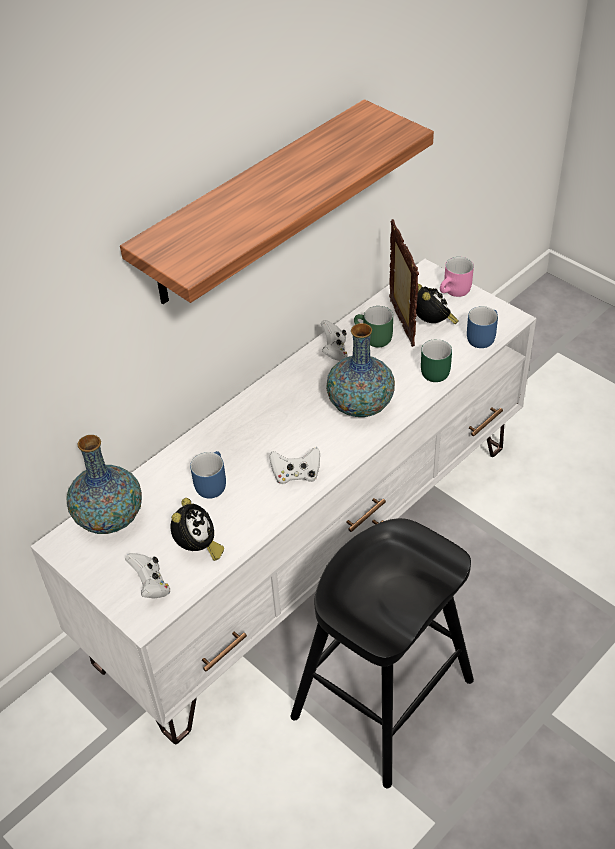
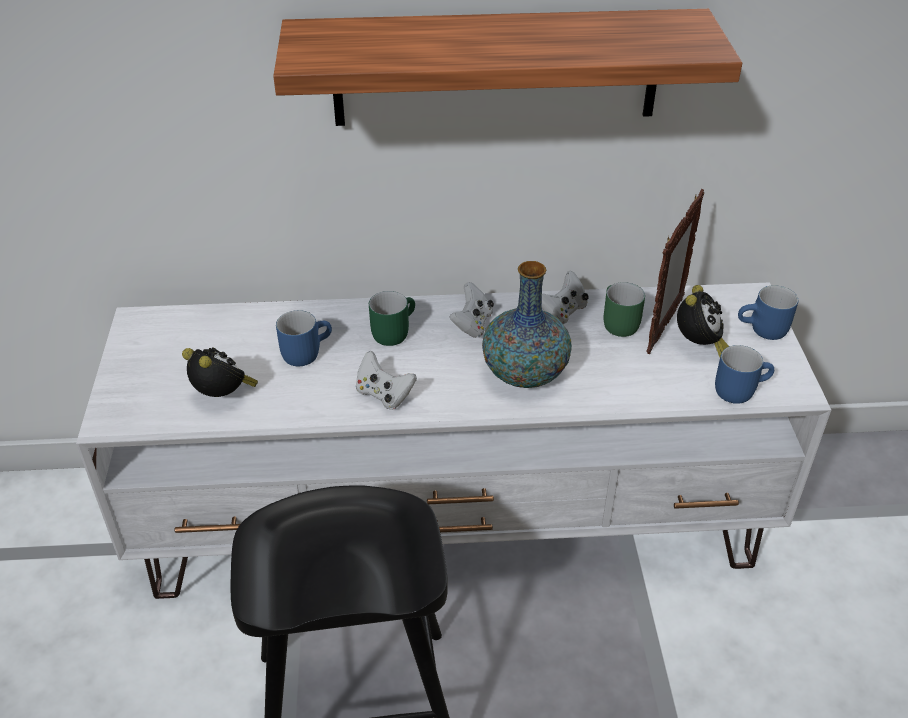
camera: 40 degrees right, 5 degrees down
vase [66,435,142,534] -> none
white game controller [125,553,170,599] -> white game controller moved to [450,282,494,338]
alarm clock [170,498,224,561] -> alarm clock turned 105 degrees counterclockwise [182,347,258,397]
green mug [421,339,452,382] -> green mug moved to [369,291,415,346]
pink mug [440,257,474,297] -> blue mug [738,285,798,340]

